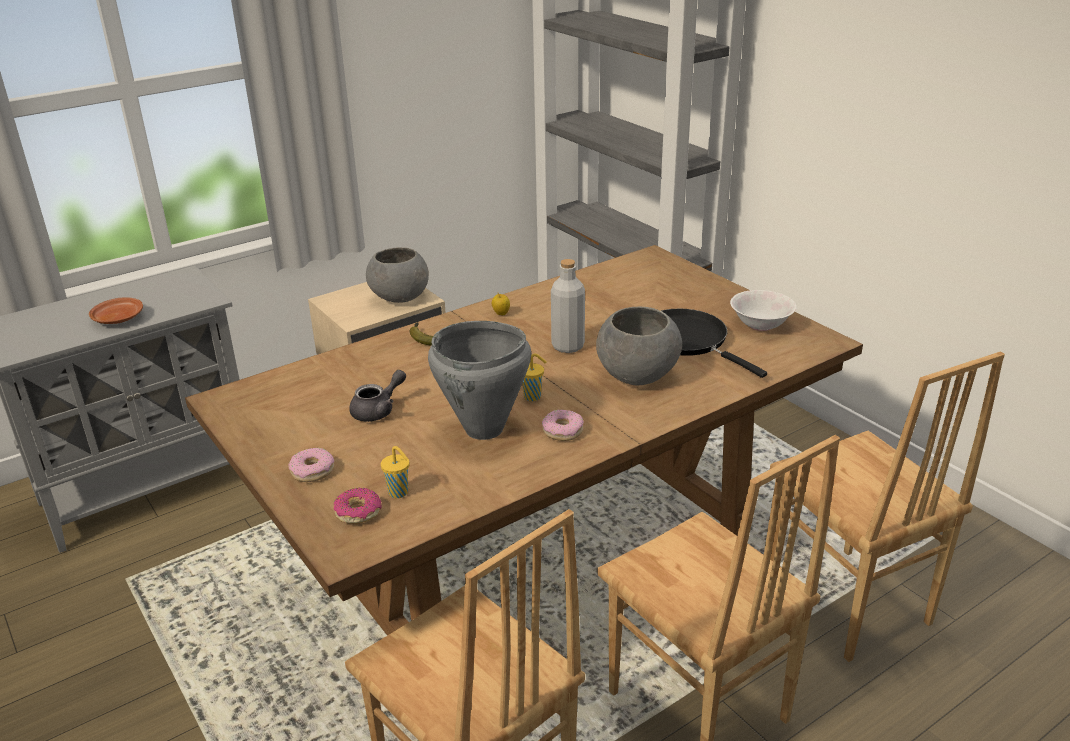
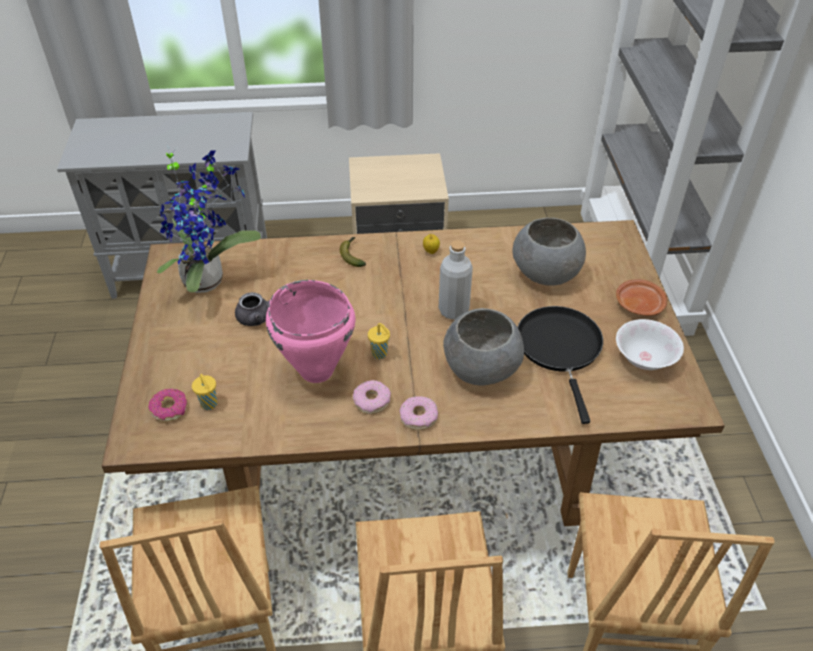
camera: 30 degrees right, 15 degrees up
brown plate [89,297,143,324] -> brown plate moved to [616,279,667,316]
donut [288,448,334,482] -> donut moved to [399,396,438,431]
grey bowl [366,247,429,303] -> grey bowl moved to [512,218,586,286]
grey cooking pot [428,321,531,440] -> pink cooking pot [266,280,356,383]
none -> potted plant [157,146,261,293]

